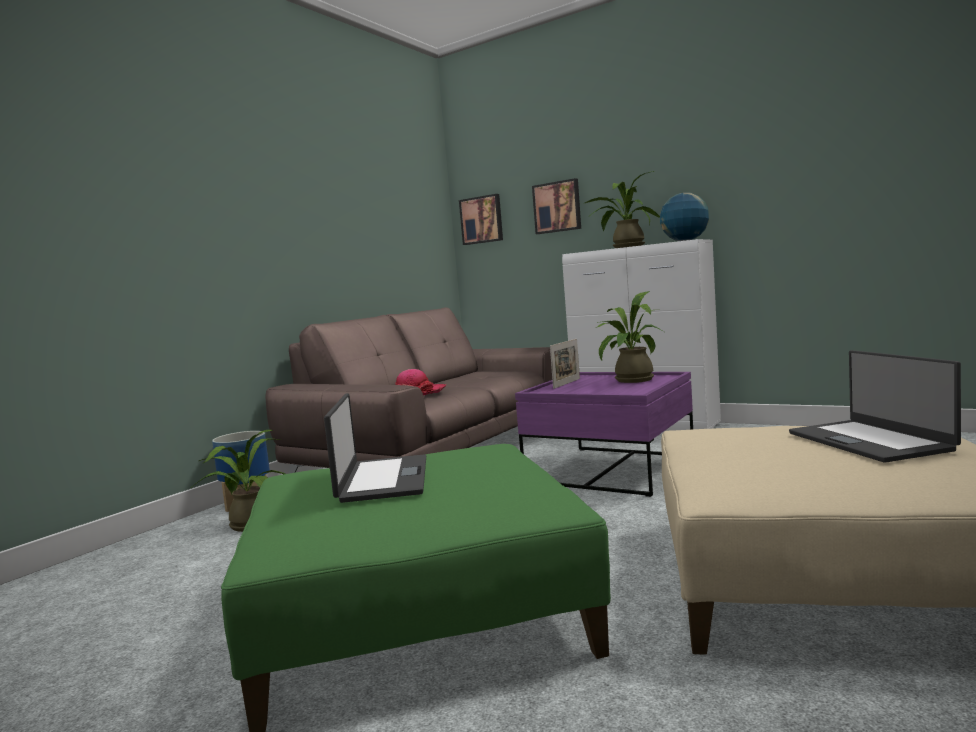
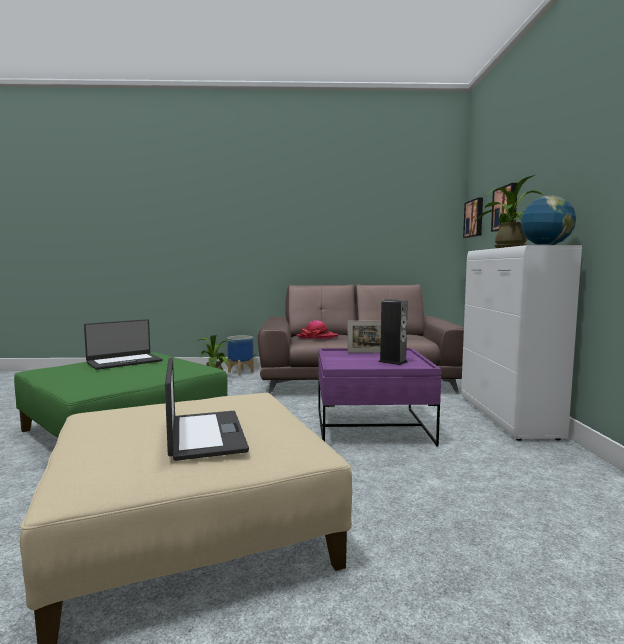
camera: 55 degrees right, 0 degrees up
potted plant [596,291,664,383] -> speaker [379,299,408,365]
laptop [789,350,961,463] -> laptop turned 120 degrees clockwise [165,358,249,461]

